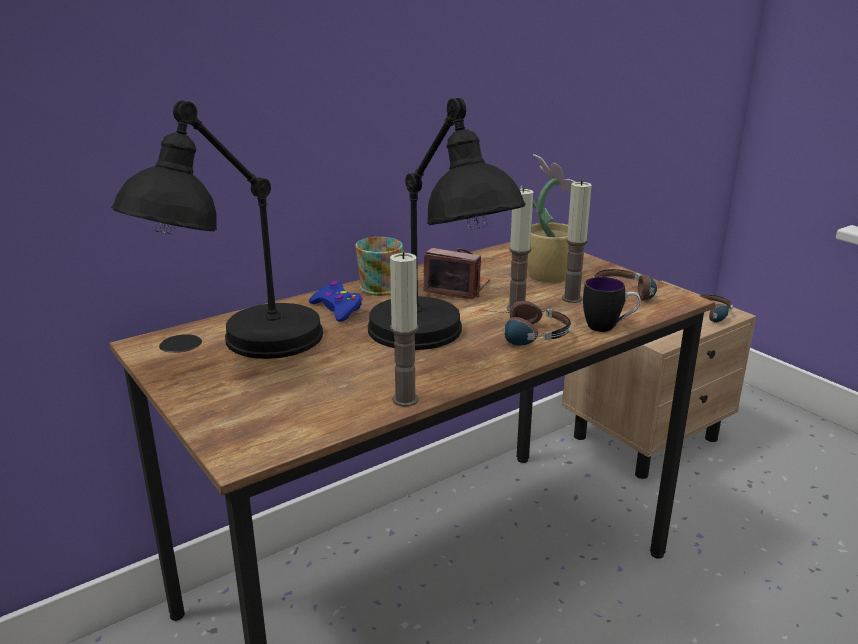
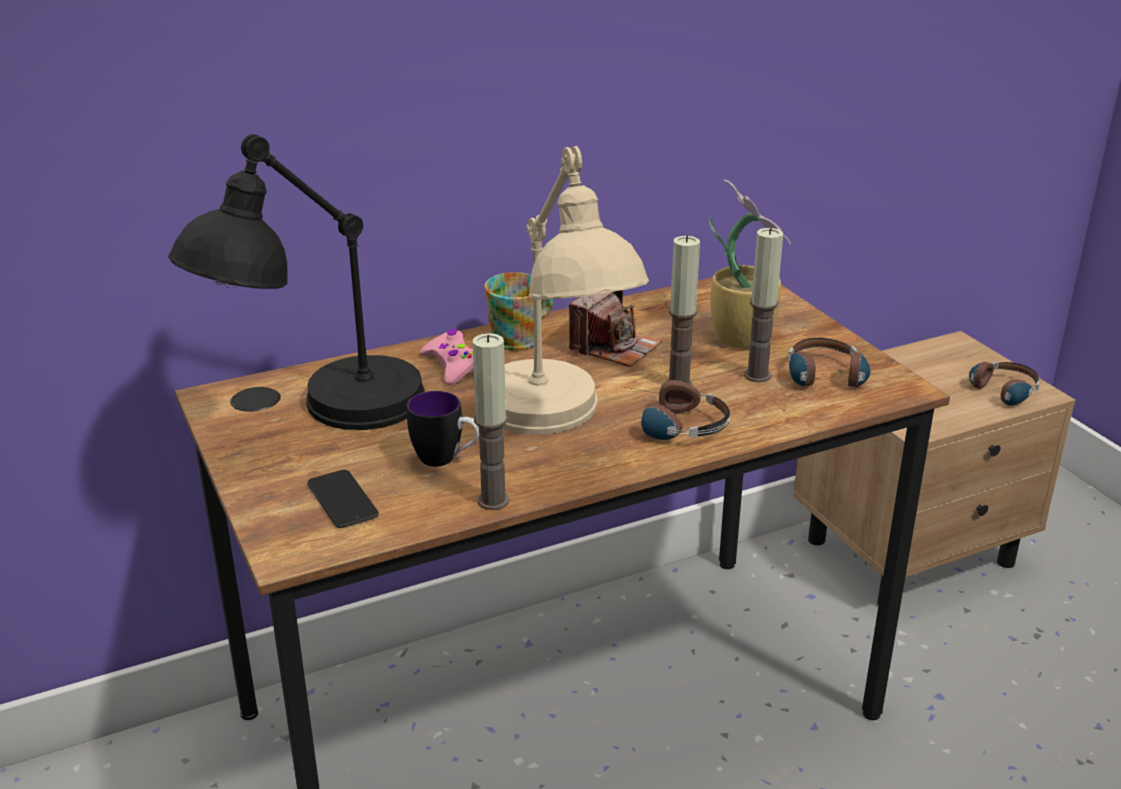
camera: 10 degrees right, 5 degrees up
blue game controller [309,281,363,322] -> pink game controller [420,329,474,385]
black table lamp [368,98,525,350] -> beige table lamp [503,146,649,434]
camera [423,248,490,300] -> camera turned 90 degrees clockwise [569,290,662,367]
mug [583,277,641,332] -> mug moved to [407,391,479,467]
none -> phone [307,470,379,528]

